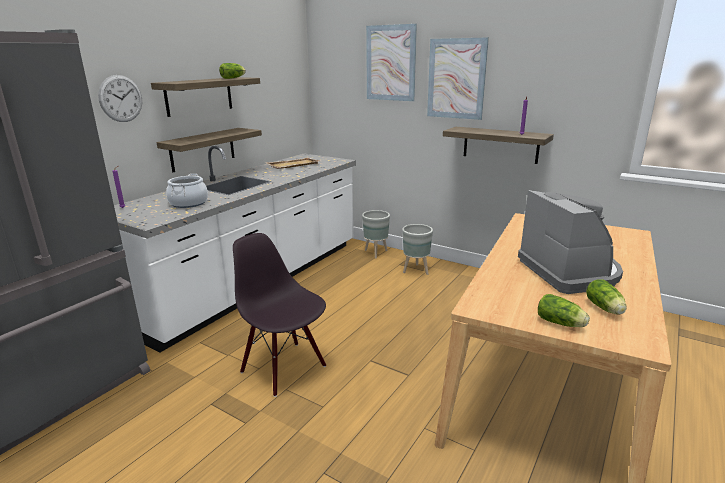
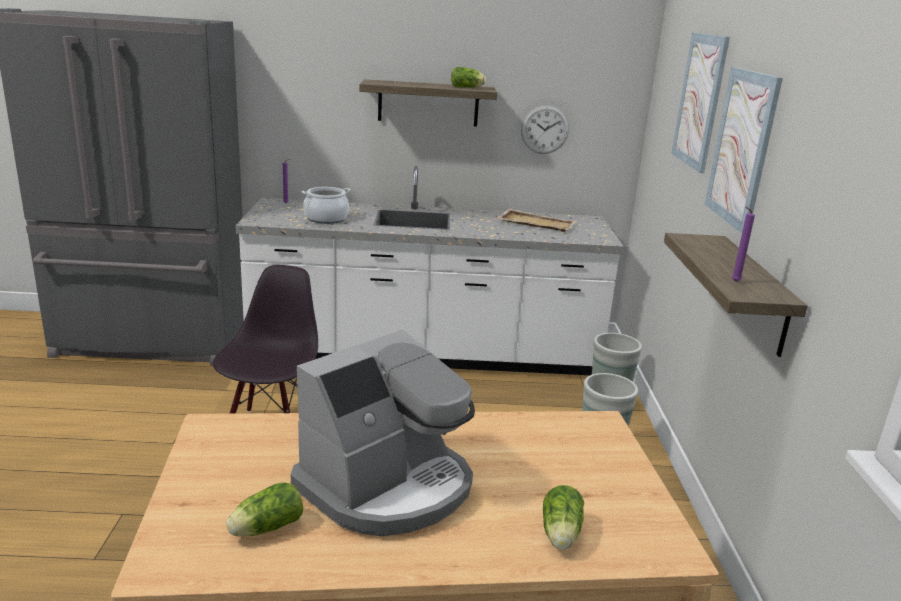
camera: 55 degrees right, 0 degrees up
wall clock [98,75,142,122] -> wall clock moved to [521,105,569,154]
shelf [156,128,262,172] -> none
lettuce [538,294,590,327] -> lettuce moved to [543,485,584,549]

